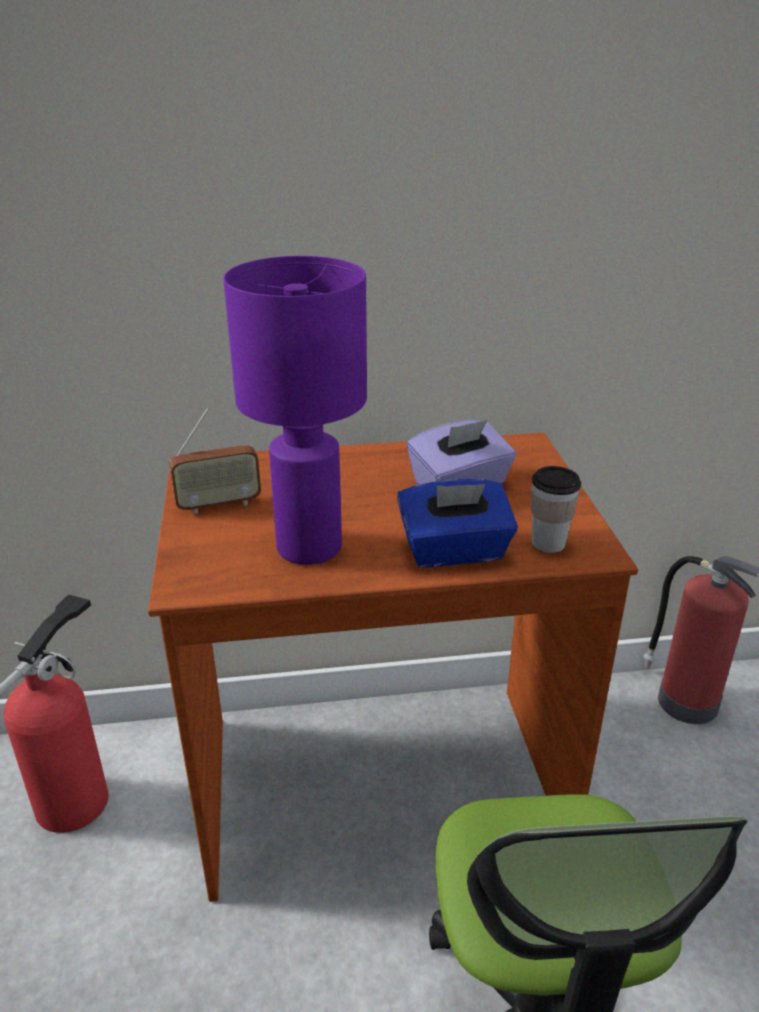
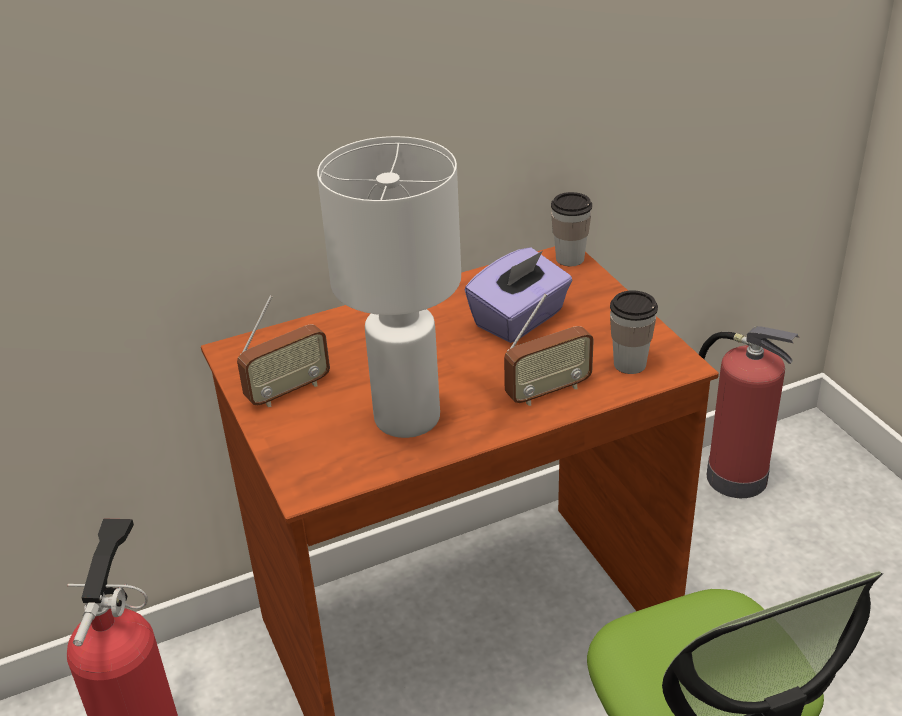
camera: 15 degrees left, 5 degrees up
purple table lamp [223,256,367,565] -> white table lamp [317,136,461,438]
blue tissue box [397,479,518,567] -> radio [504,294,594,406]
none -> cup [551,192,592,266]

